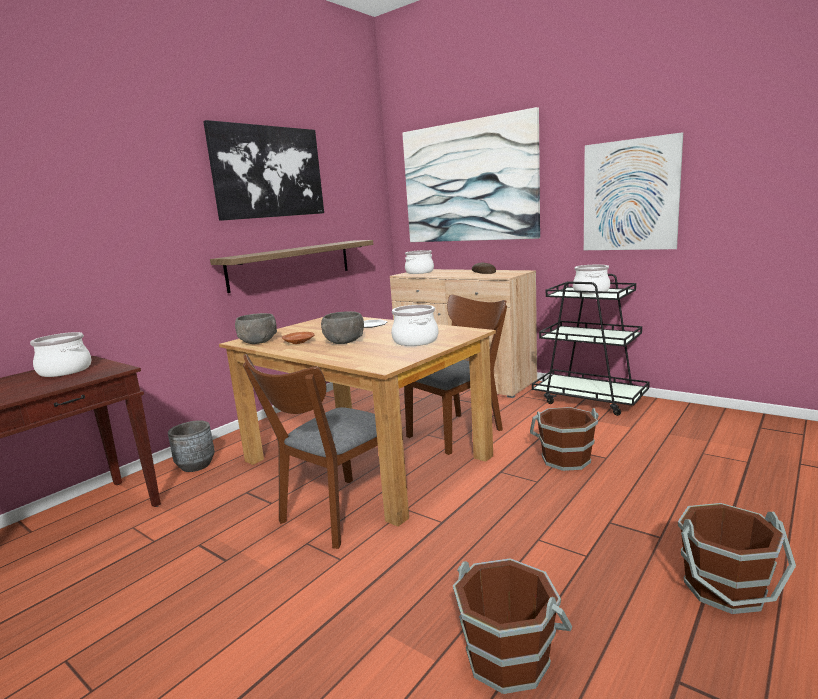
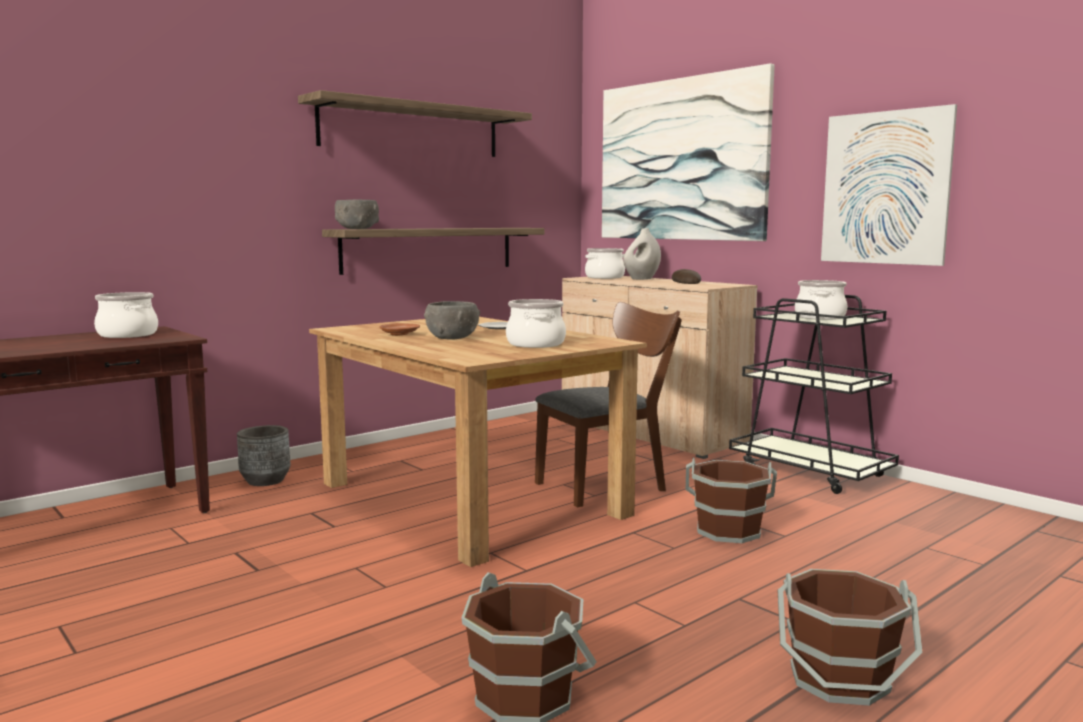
camera: 10 degrees right, 5 degrees down
picture [203,120,324,221] -> shelf [298,90,532,157]
grey bowl [235,313,277,344] -> grey bowl moved to [335,200,379,229]
brown chair [243,354,378,549] -> none
none -> white vase [623,228,661,280]

